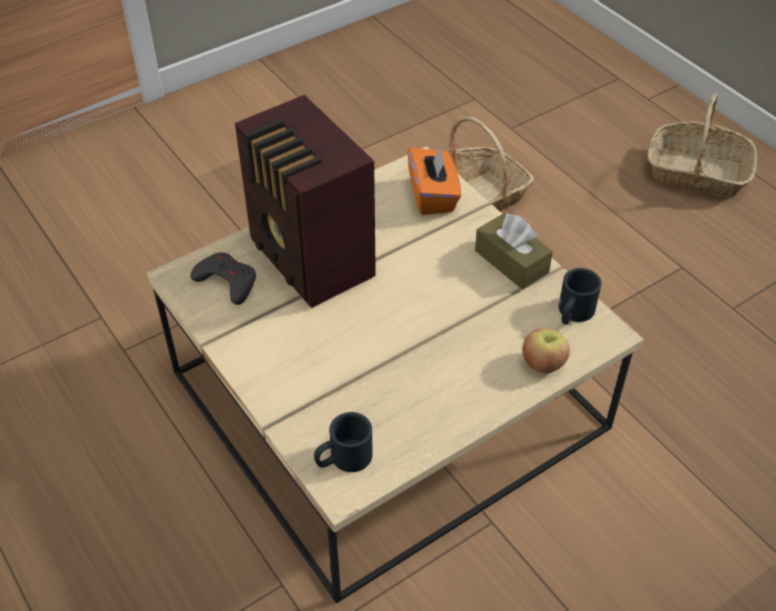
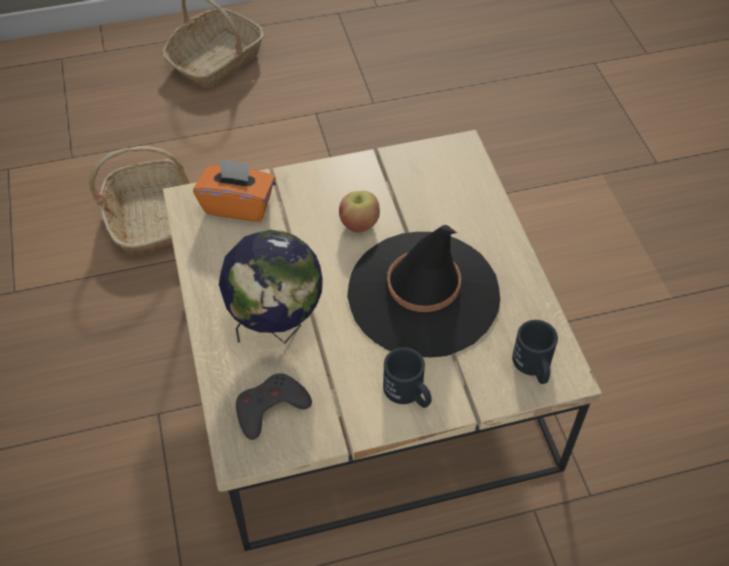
camera: 70 degrees left, 5 degrees up
radio [235,95,376,308] -> globe [219,230,323,343]
brown tissue box [475,213,553,290] -> none
apple [523,328,570,374] -> apple moved to [339,191,380,233]
black mug [559,268,601,325] -> black mug moved to [383,347,432,408]
none -> black hat [347,225,500,357]

